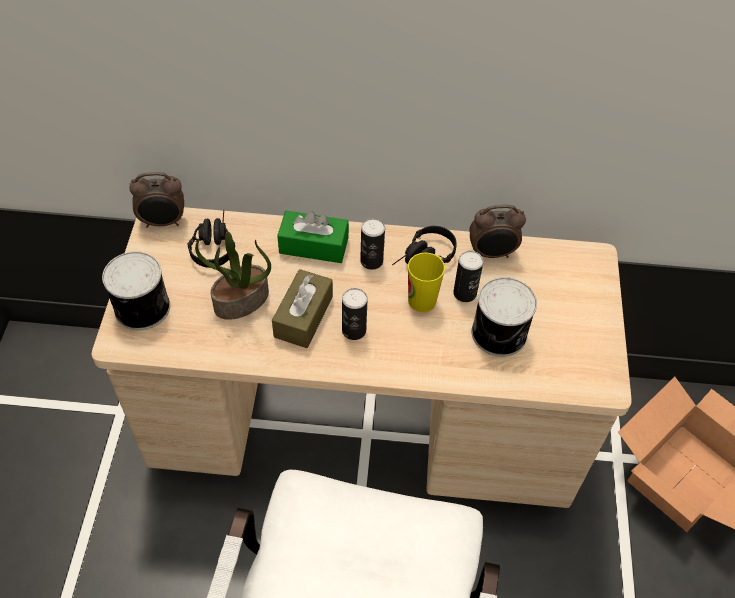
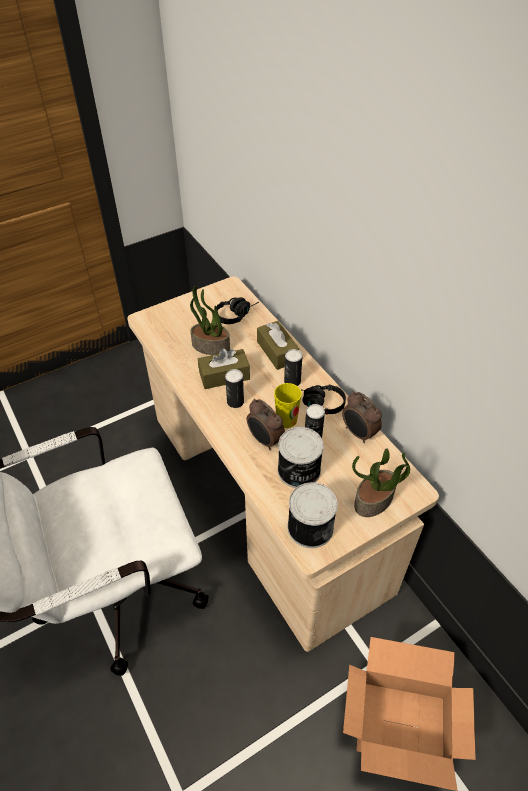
camera: 55 degrees right, 5 degrees down
can [102,251,170,330] -> can moved to [288,482,338,548]
alarm clock [129,172,184,228] -> alarm clock moved to [247,399,285,450]
green tissue box [277,210,349,263] -> brown tissue box [257,321,299,370]
none -> potted plant [352,448,410,517]

